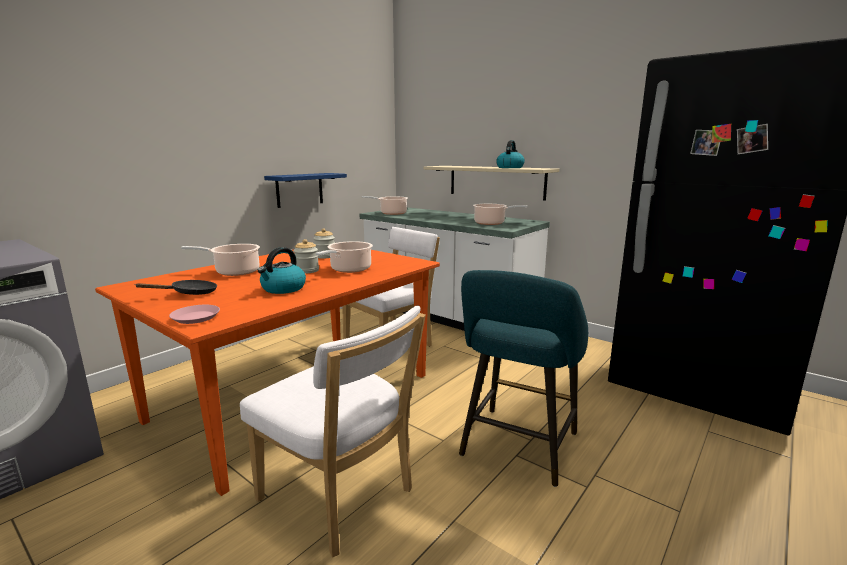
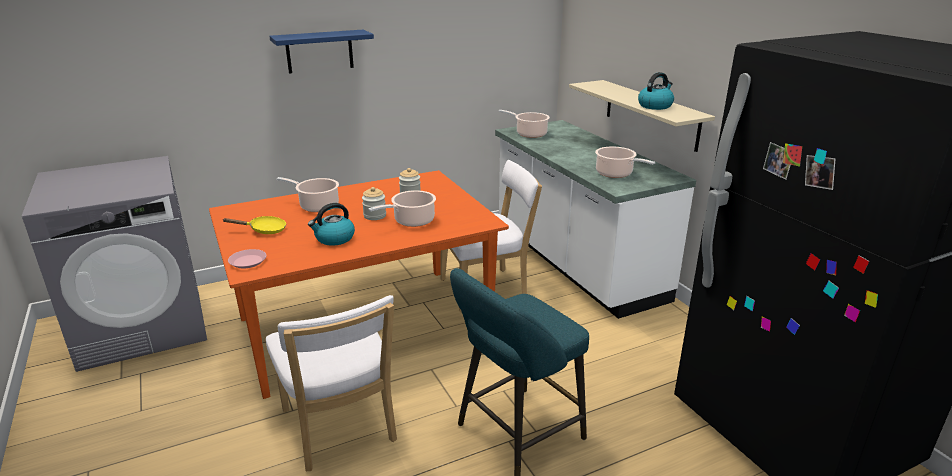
camera: 25 degrees right, 10 degrees up
black frying pan [134,280,217,295] -> yellow frying pan [223,216,286,234]
blue shelf [264,173,347,208] -> blue shelf moved to [269,30,374,74]

